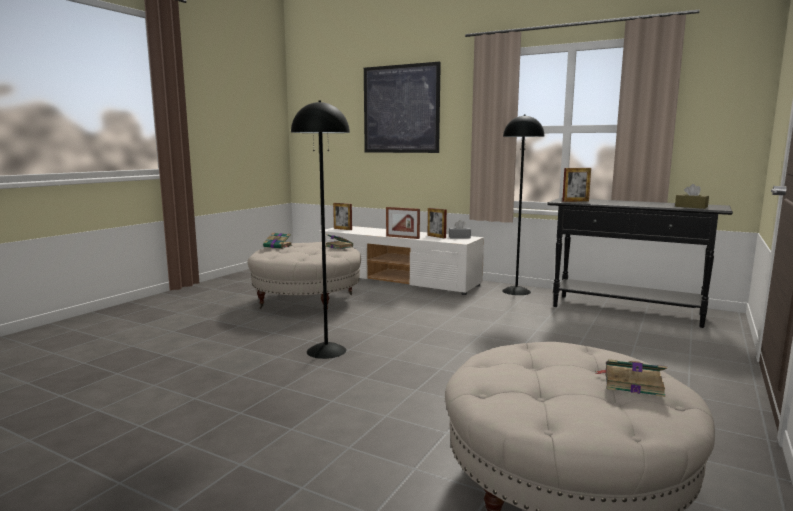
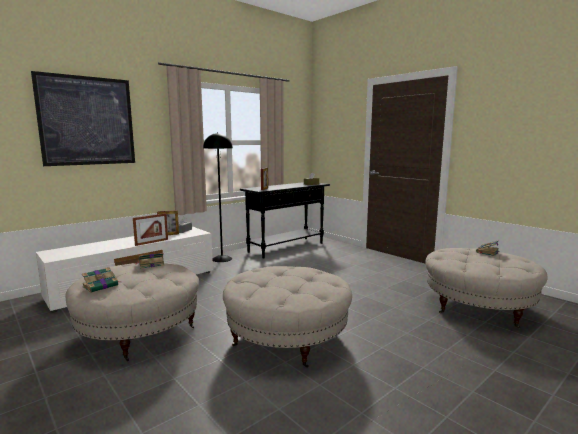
camera: 70 degrees left, 0 degrees up
black floor lamp [291,101,350,359] -> beige ottoman [223,266,352,368]
picture frame [333,203,352,230] -> none

